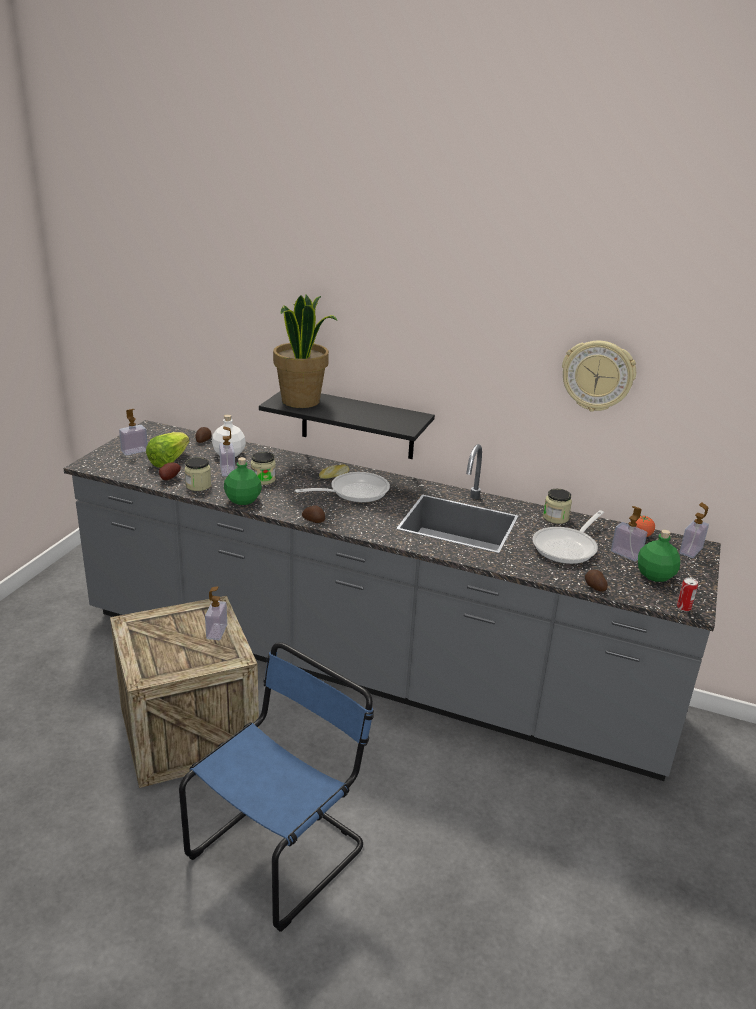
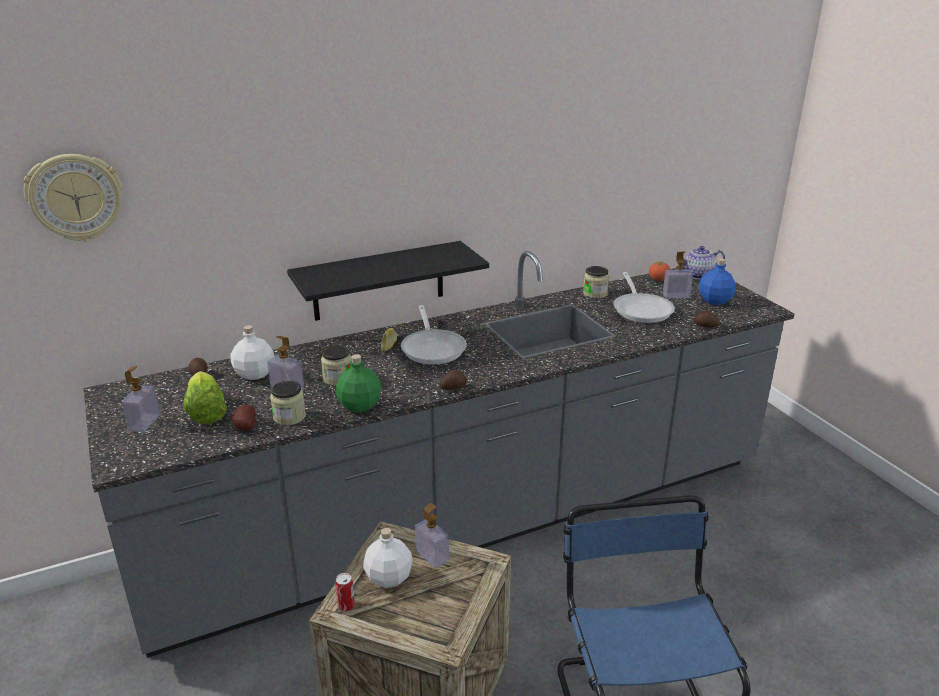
camera: 45 degrees left, 0 degrees up
potted plant [273,294,338,408] -> none
frying pan [295,472,390,503] -> frying pan turned 150 degrees clockwise [401,305,467,365]
wall clock [562,341,636,412] -> wall clock moved to [24,154,122,242]
green bottle [638,530,680,582] -> blue bottle [699,258,736,305]
can [677,578,698,612] -> can moved to [335,573,355,612]
soap dispenser [679,502,709,558] -> teapot [676,246,725,279]
none -> white bottle [363,528,413,588]

